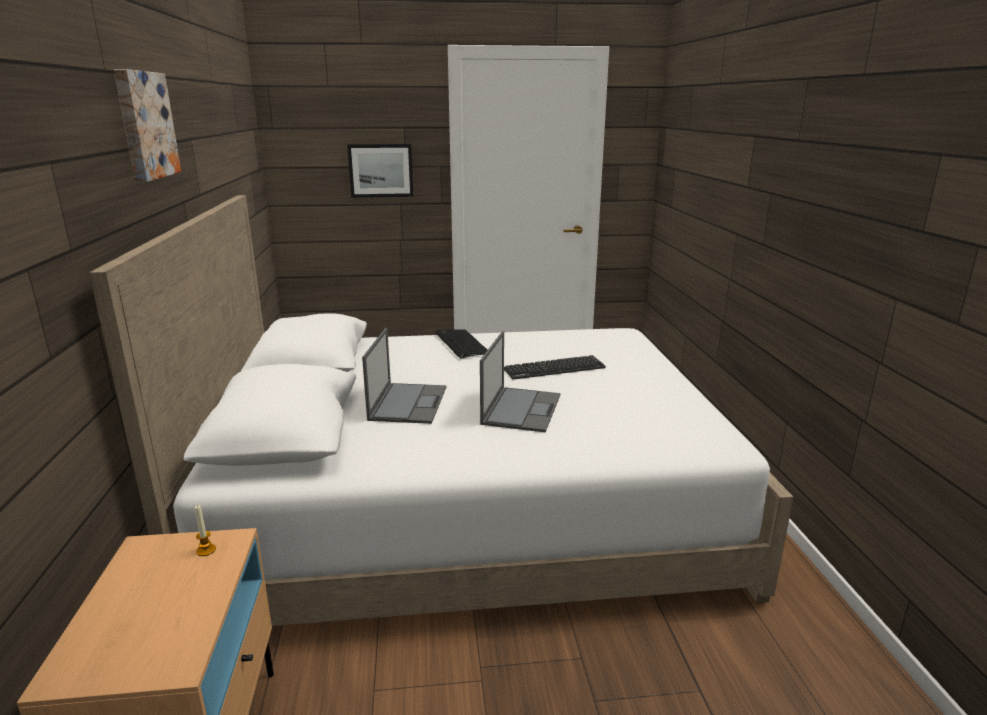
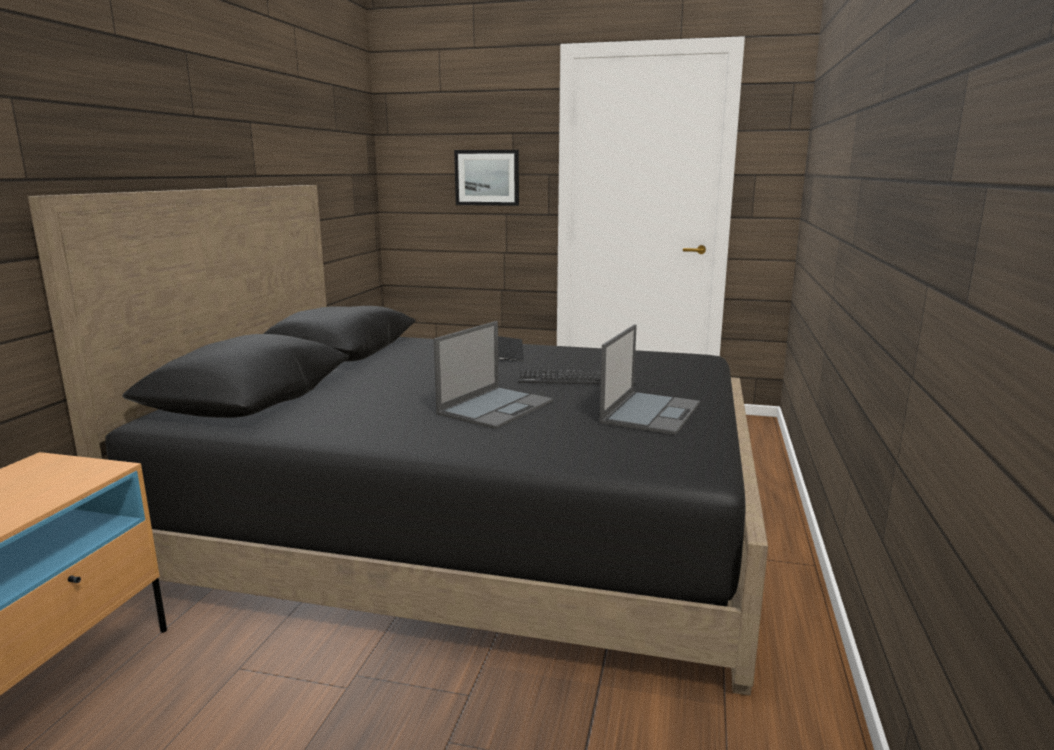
camera: 20 degrees right, 5 degrees down
white bed [89,195,793,626] -> black bed [28,185,768,696]
picture [114,69,181,182] -> none
candle [195,505,216,556] -> none
laptop [362,328,446,424] -> laptop moved to [600,324,700,435]

